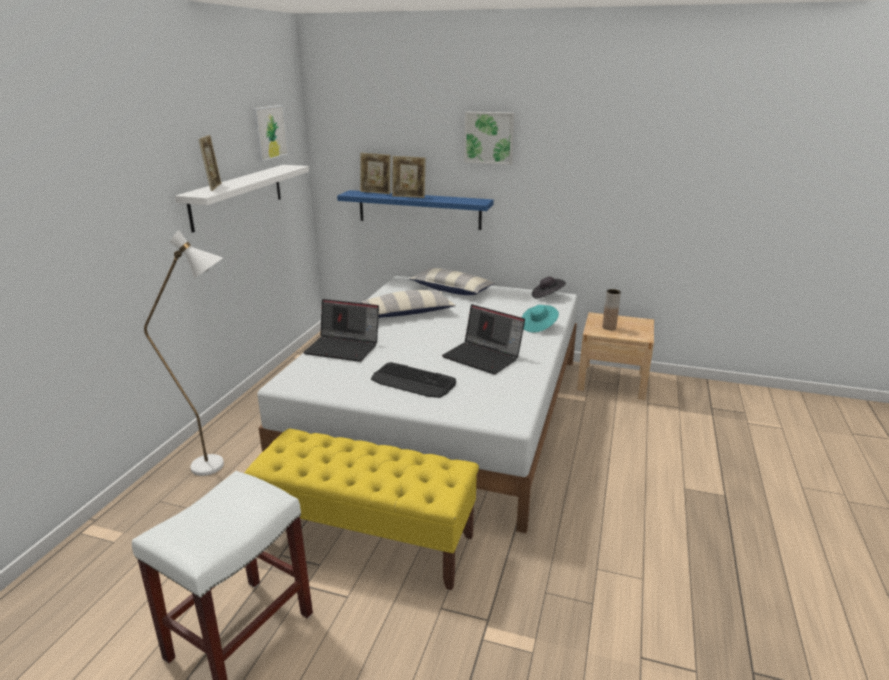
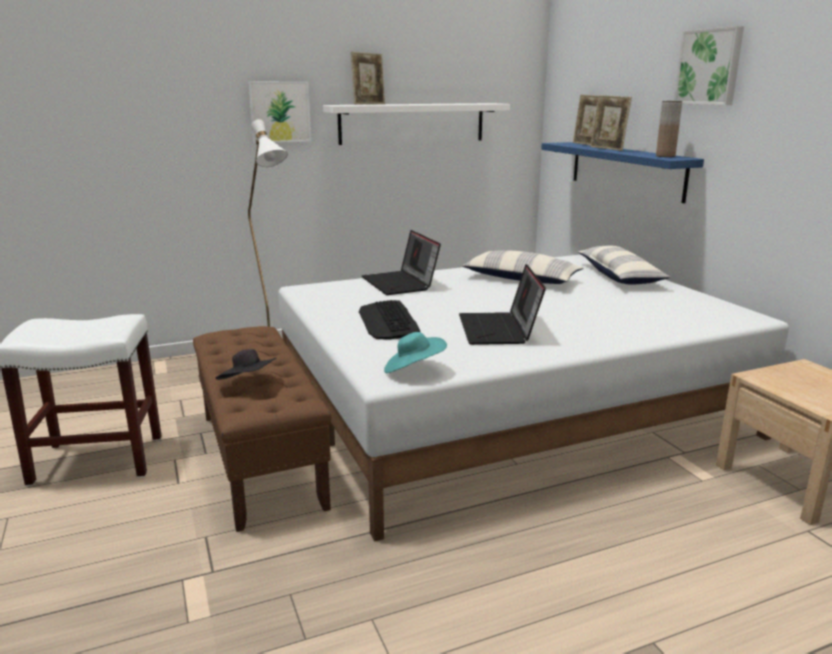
camera: 50 degrees right, 5 degrees down
yellow bench [244,429,479,590] -> brown bench [193,326,331,532]
picture [253,105,288,162] -> picture moved to [248,81,311,143]
turquoise hat [522,305,559,333] -> turquoise hat moved to [384,332,447,373]
black hat [532,277,566,298] -> black hat moved to [216,349,277,380]
brown vase [602,289,621,330] -> brown vase moved to [656,101,682,157]

